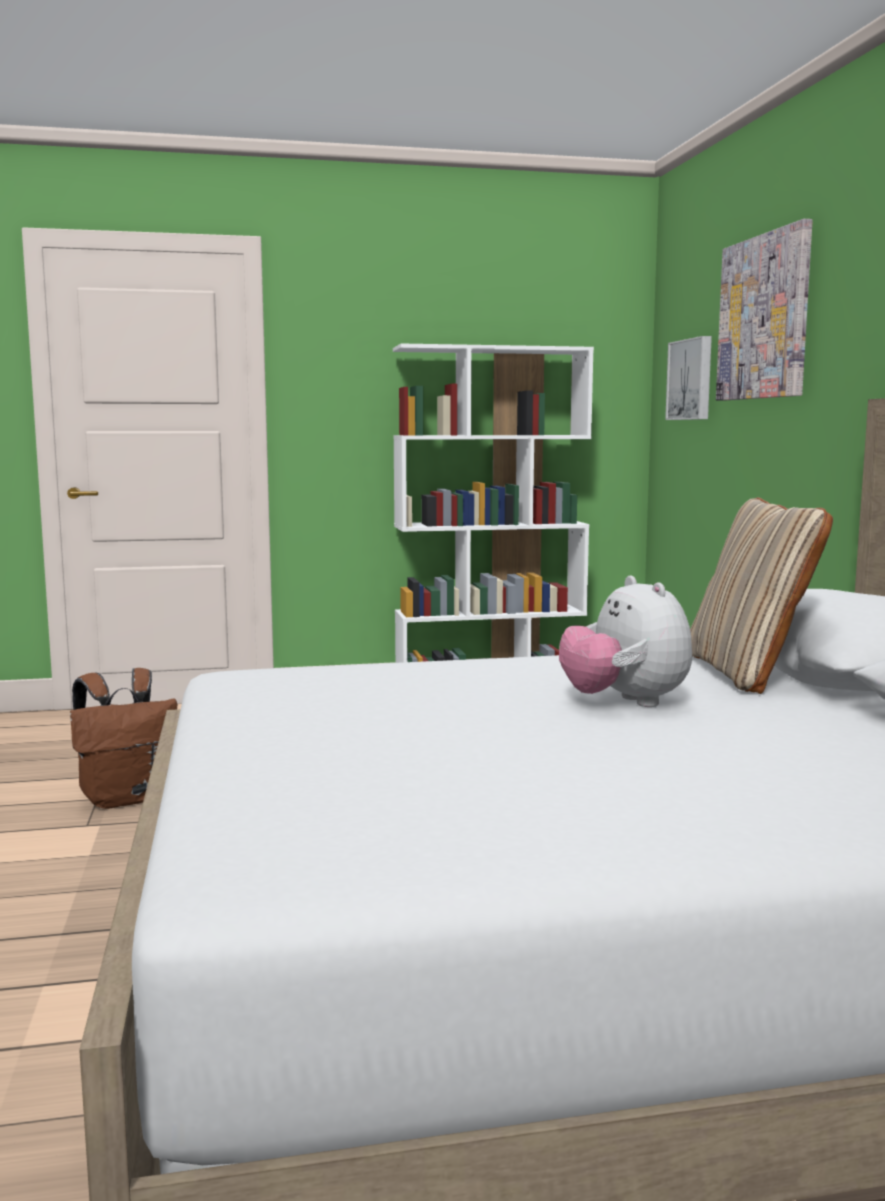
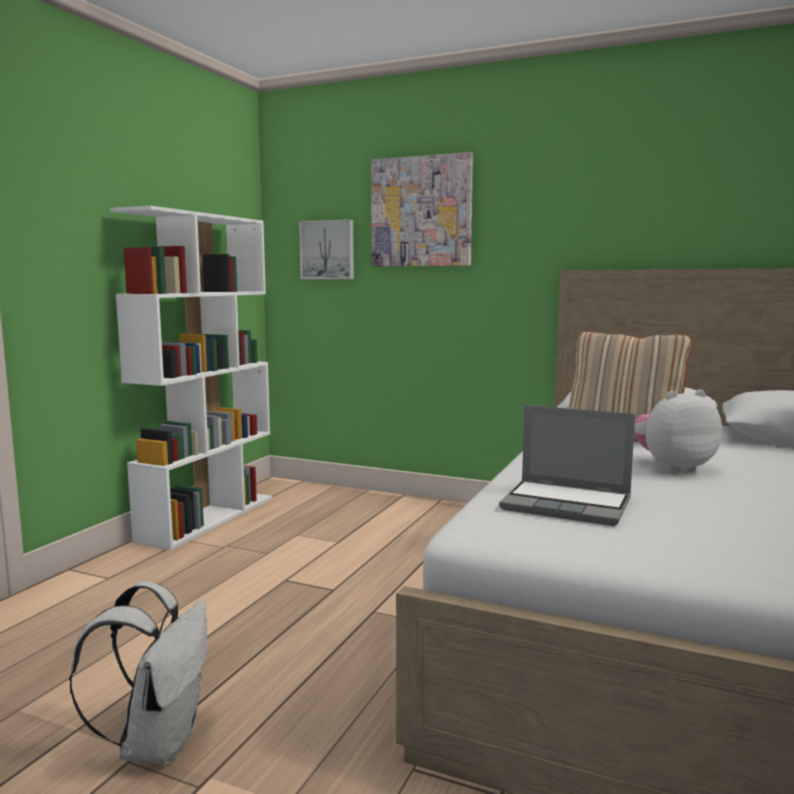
camera: 55 degrees left, 0 degrees up
brown backpack [70,668,177,809] -> white backpack [69,581,207,765]
plush toy [559,576,692,707] -> plush toy turned 150 degrees clockwise [634,390,722,473]
none -> laptop [499,405,635,526]

